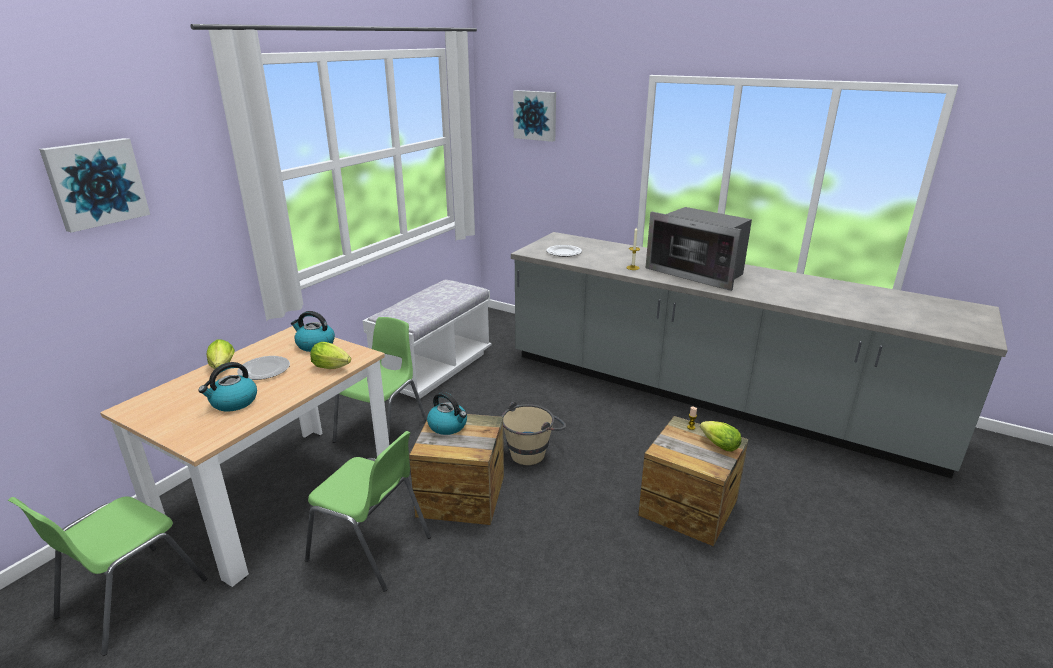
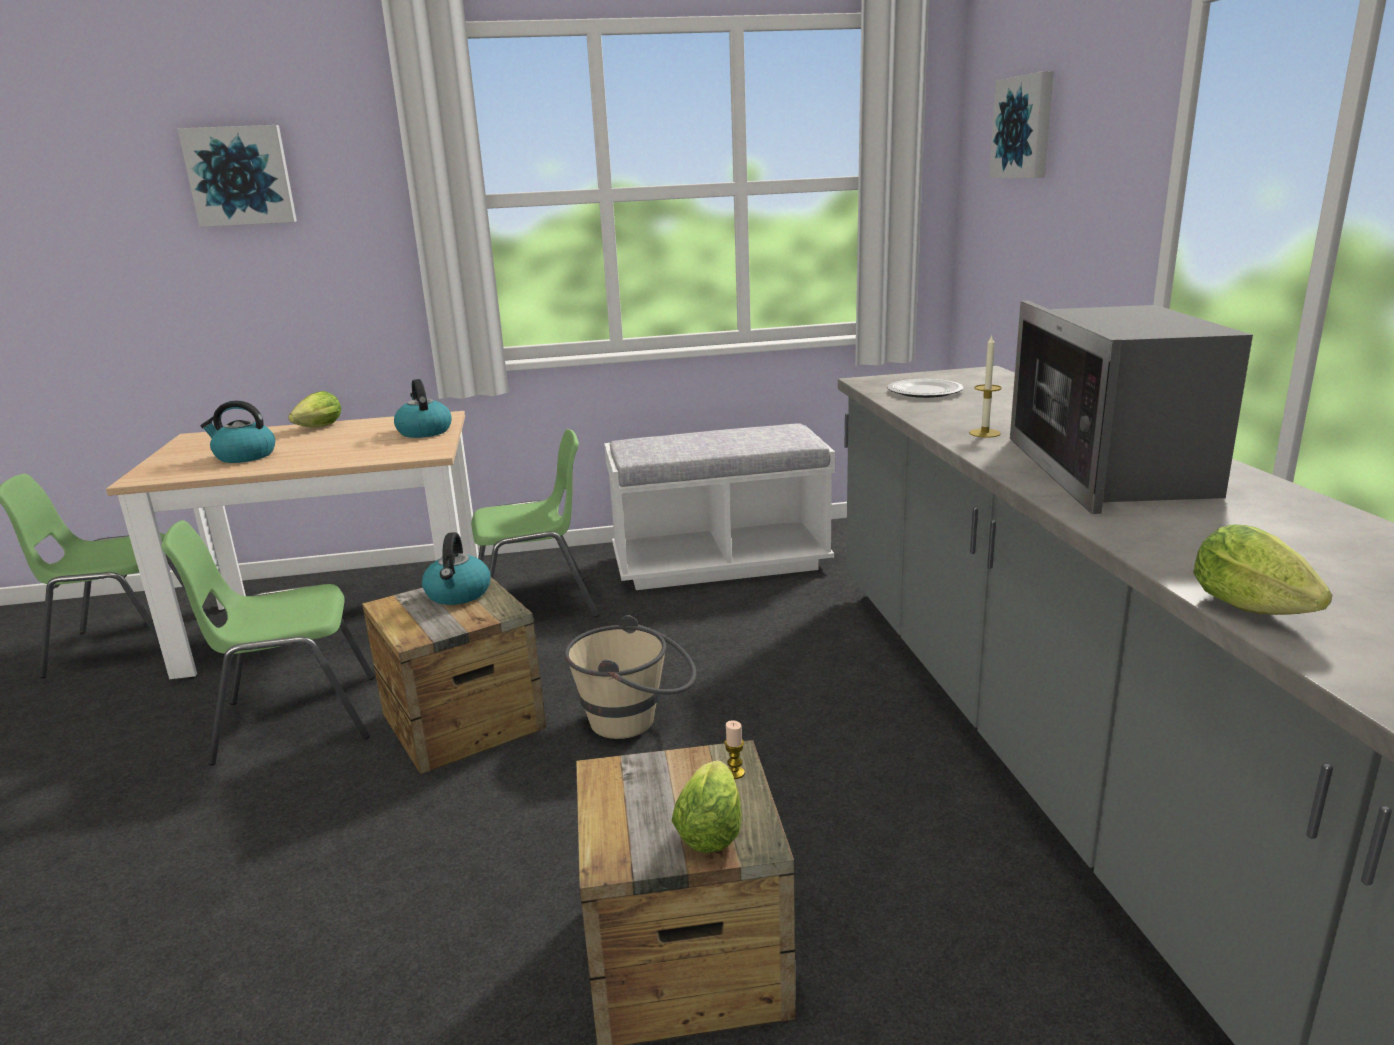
camera: 50 degrees right, 5 degrees down
plate [237,356,290,380] -> none
green chair [305,431,431,592] -> green chair turned 90 degrees clockwise [161,520,375,765]
lettuce [310,342,351,369] -> lettuce moved to [1193,524,1332,615]

